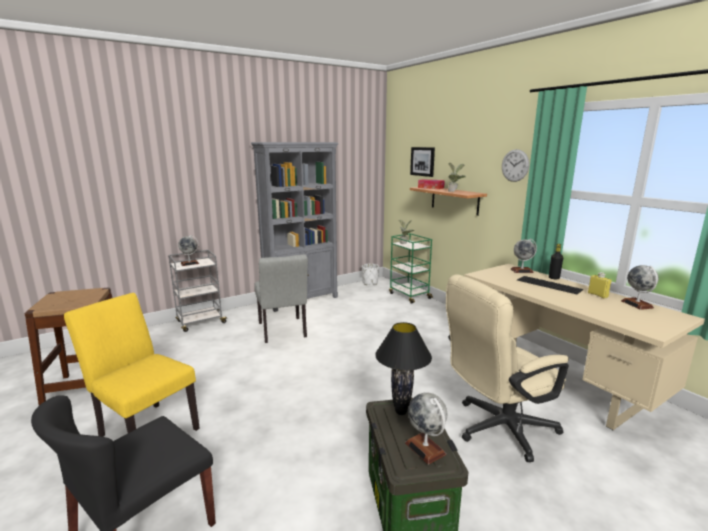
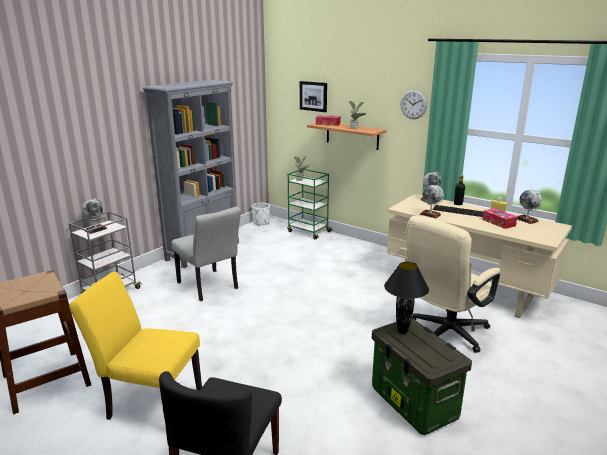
camera: 20 degrees left, 5 degrees up
globe [405,392,447,465] -> globe moved to [420,185,444,218]
none -> tissue box [482,208,517,229]

